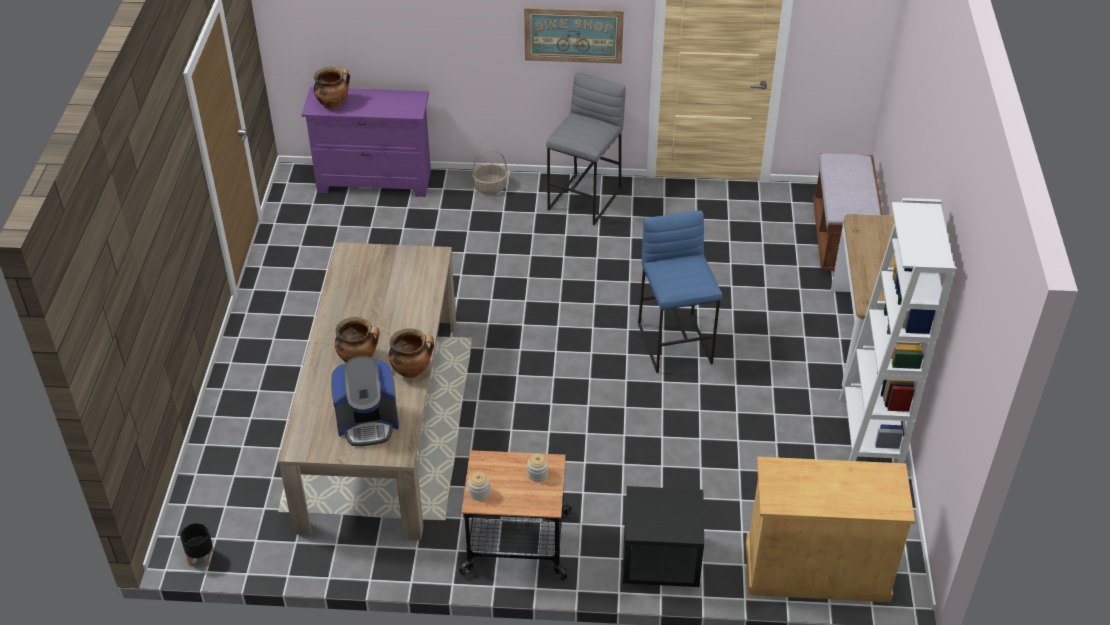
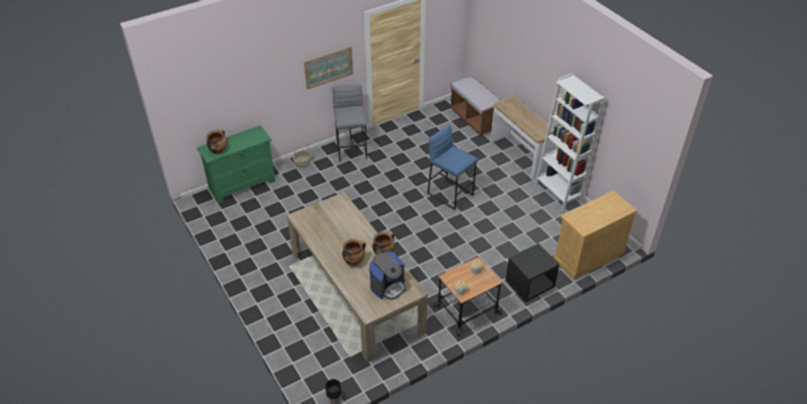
camera: 35 degrees left, 0 degrees up
purple dresser [301,87,431,197] -> green dresser [197,125,276,203]

